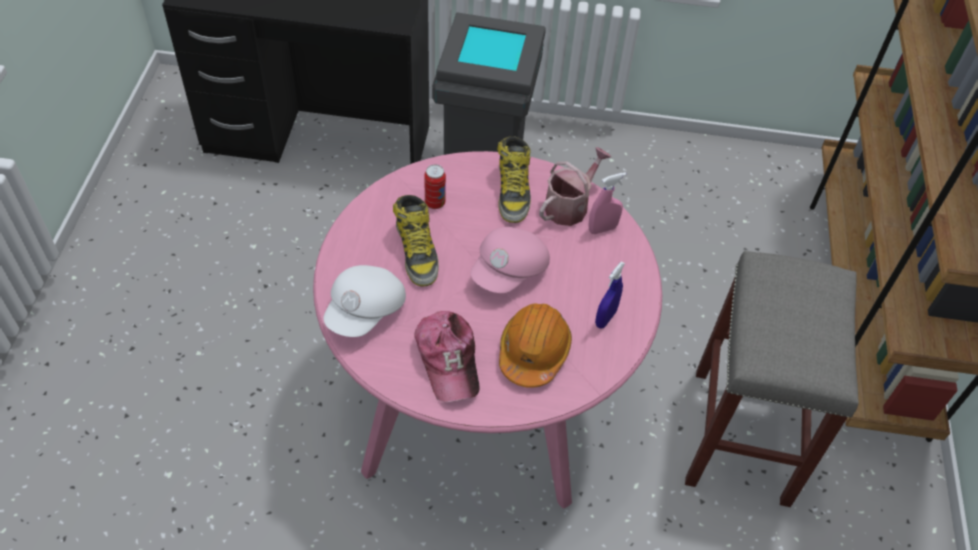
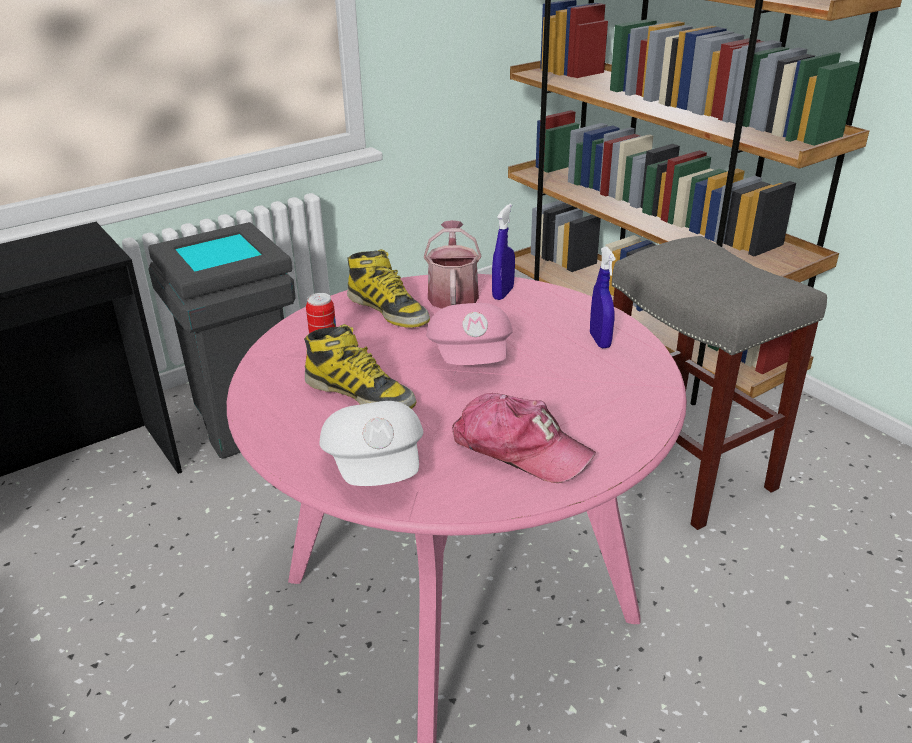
camera: 40 degrees left, 20 degrees down
orange hard hat [499,303,572,388] -> none
pink spray bottle [588,172,626,234] -> blue spray bottle [492,204,515,300]

